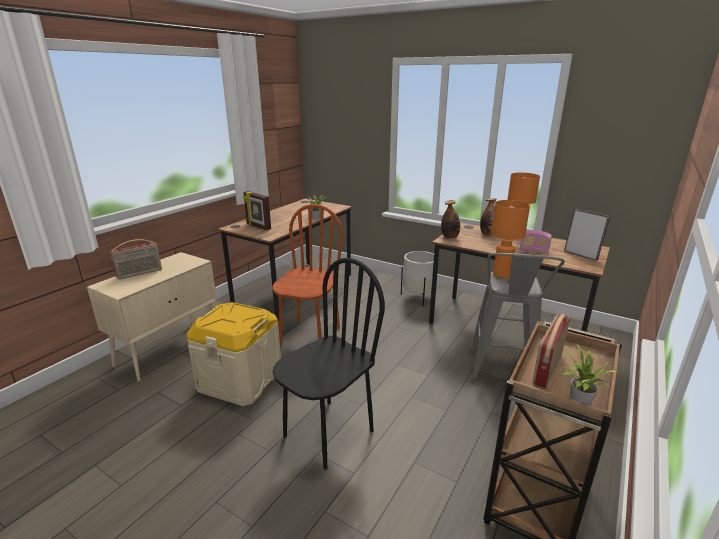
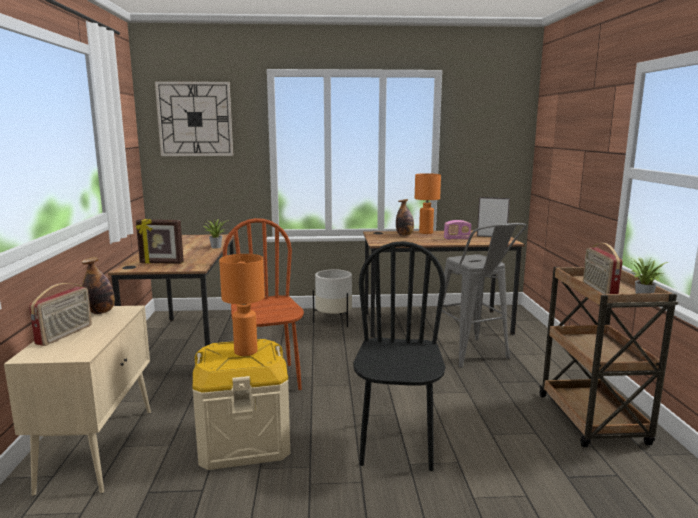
camera: 35 degrees left, 10 degrees down
bottle [441,200,460,239] -> bottle moved to [81,257,115,314]
orange table lamp [491,200,530,279] -> orange table lamp moved to [219,254,265,356]
none -> wall clock [155,81,233,156]

